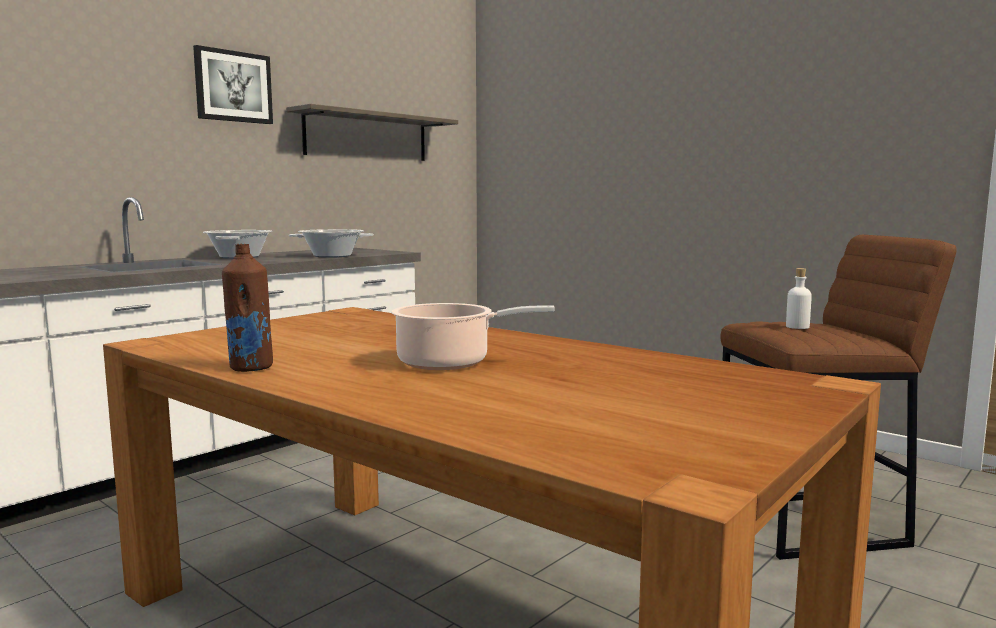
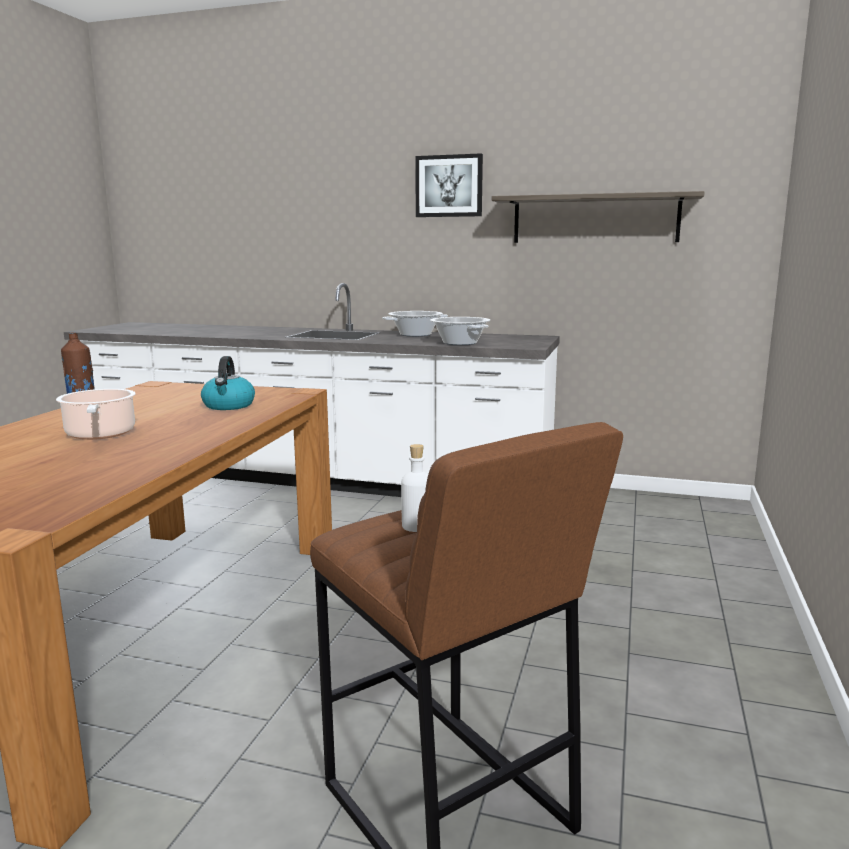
camera: 65 degrees right, 5 degrees up
none -> kettle [201,356,255,410]

